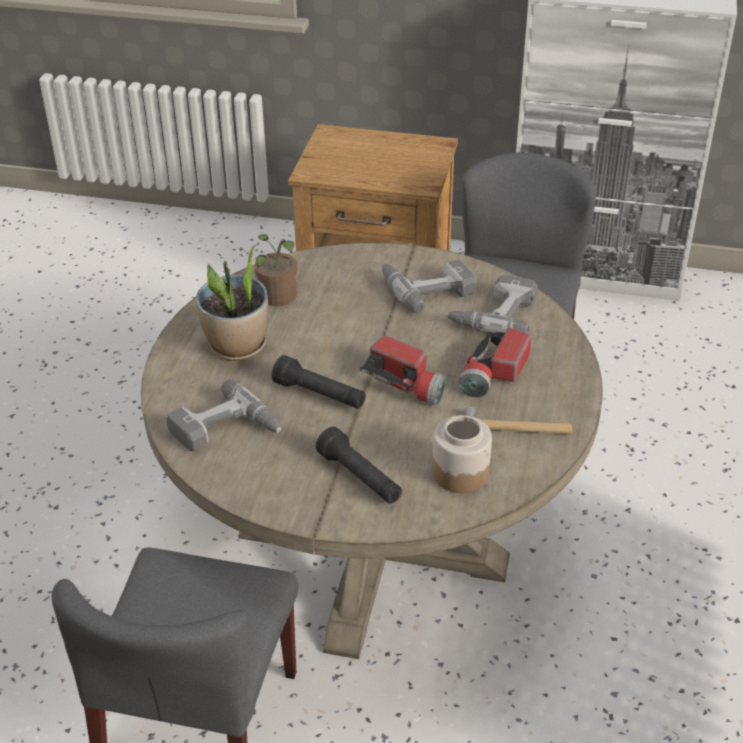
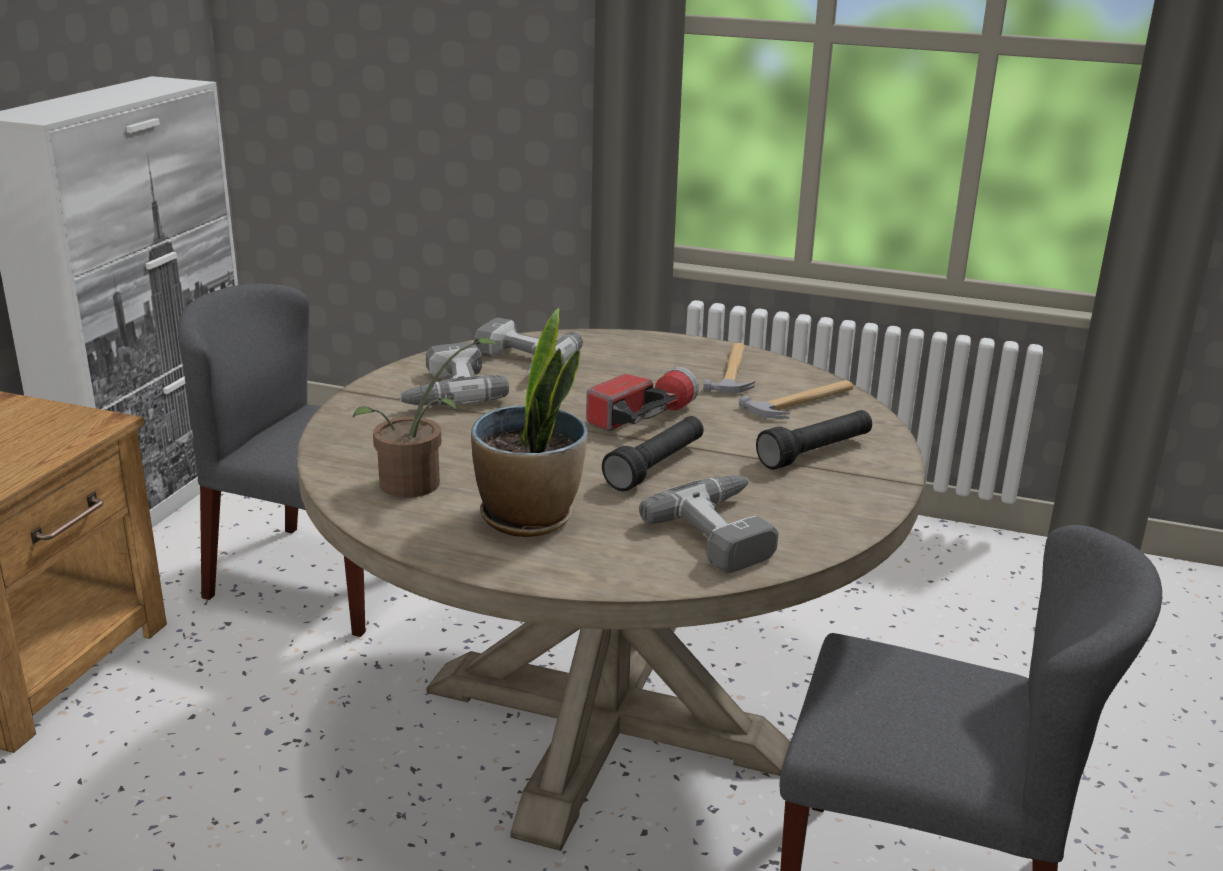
camera: 85 degrees left, 15 degrees down
jar [432,415,492,493] -> hammer [739,380,853,419]
flashlight [458,328,531,398] -> none

